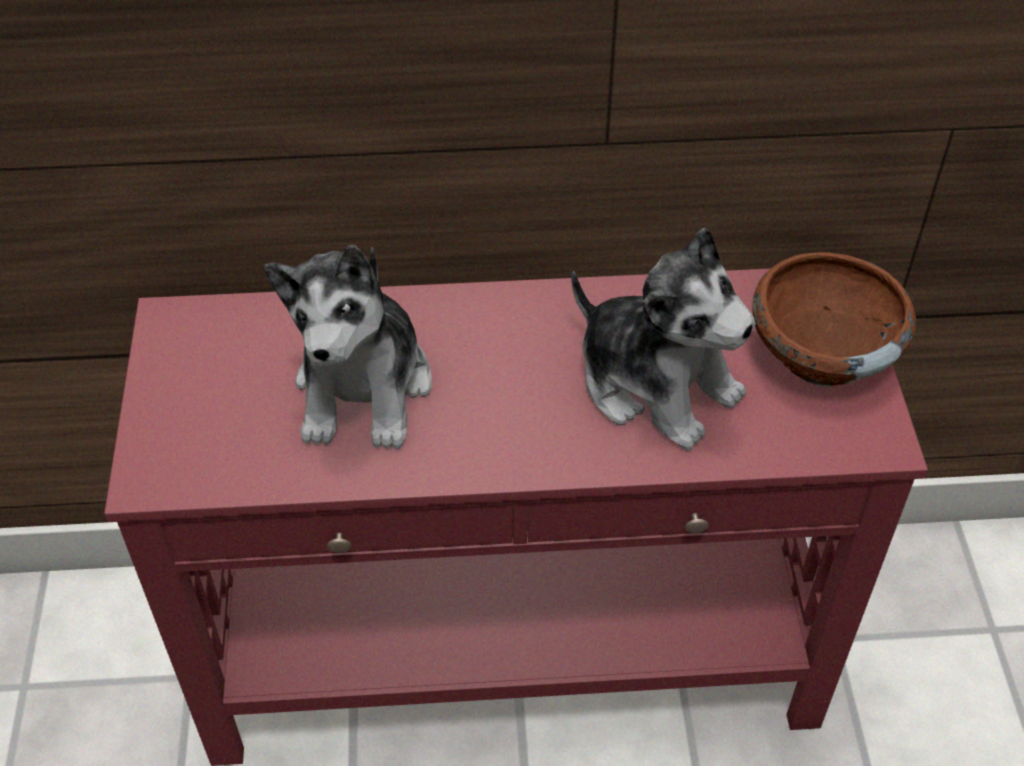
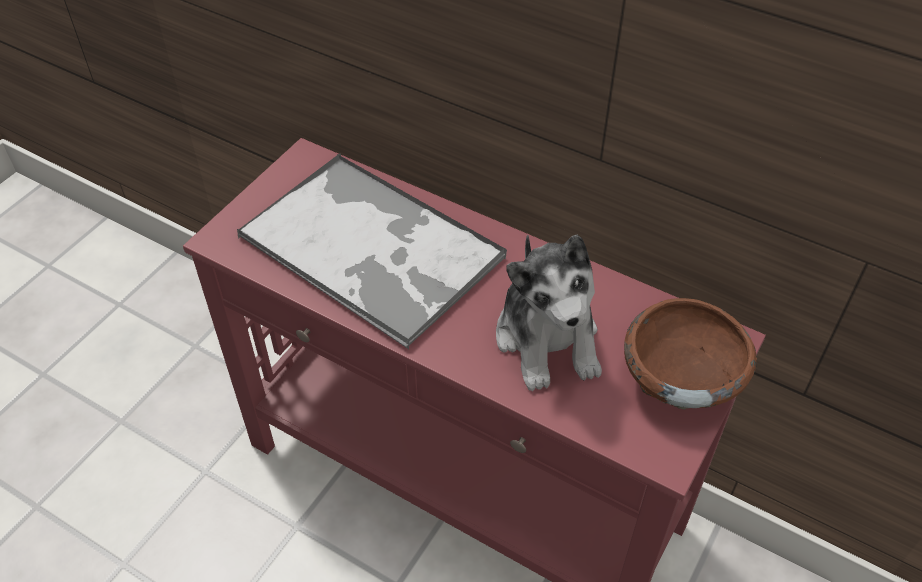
camera: 35 degrees right, 0 degrees up
plush toy [264,245,432,449] -> tray [237,153,507,349]

